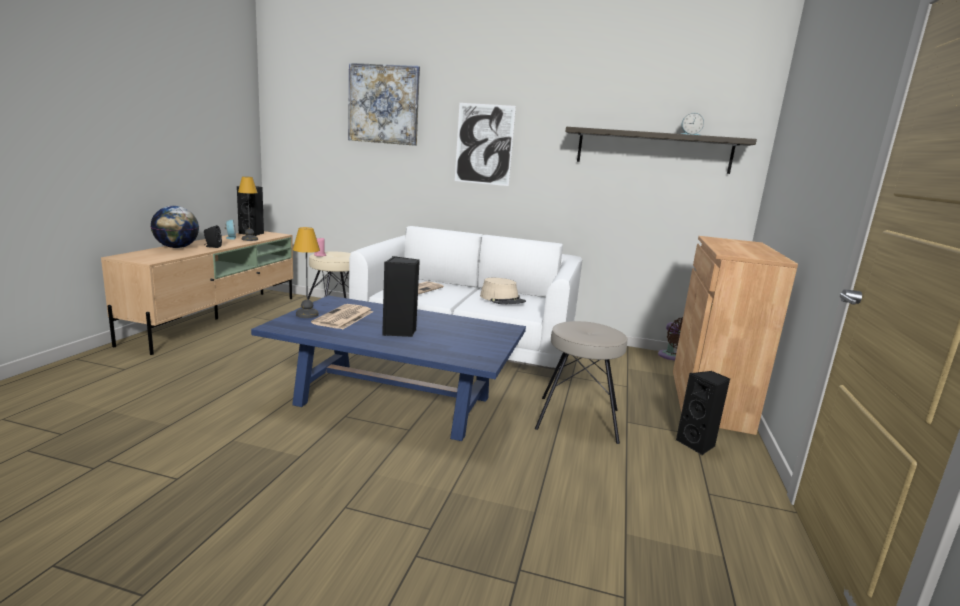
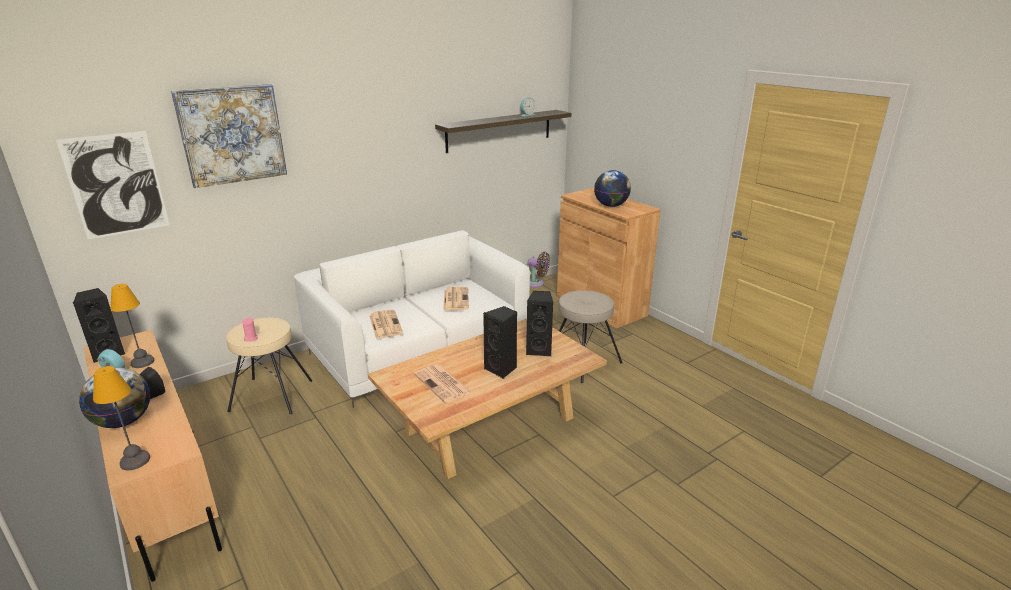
camera: 50 degrees left, 10 degrees up
blue coffee table [251,296,526,441] -> beige coffee table [368,319,607,479]
table lamp [293,227,320,318] -> table lamp moved to [93,366,150,470]
picture [455,103,516,186] -> picture moved to [56,131,170,239]
beige hat [480,278,526,304] -> newspaper [443,287,469,311]
black speaker [676,371,730,455] -> black speaker moved to [526,291,553,356]
none -> globe [594,170,631,207]

